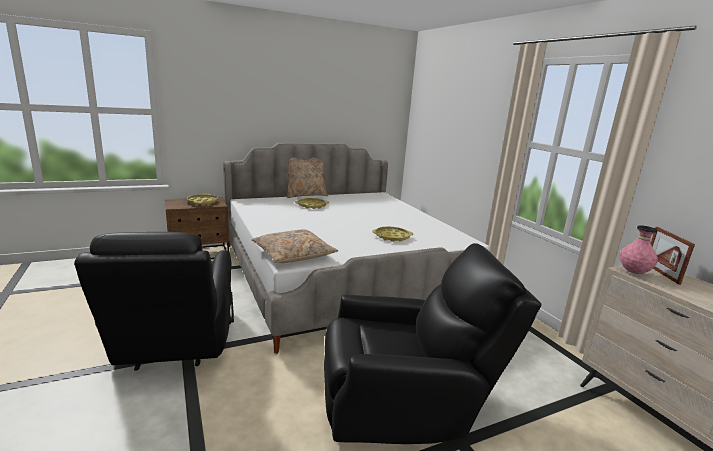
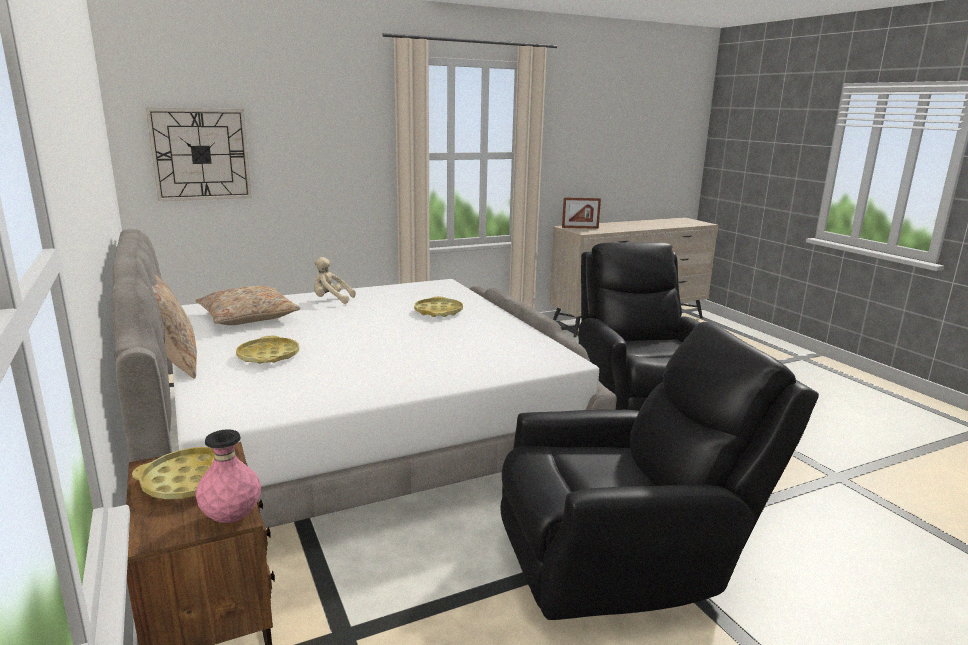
camera: 90 degrees left, 0 degrees up
beige pillow [251,229,338,263] -> beige pillow moved to [195,286,300,325]
pink vase [620,225,658,274] -> pink vase moved to [195,429,261,523]
none -> wall clock [146,108,252,201]
none -> beige plush toy [314,257,355,304]

